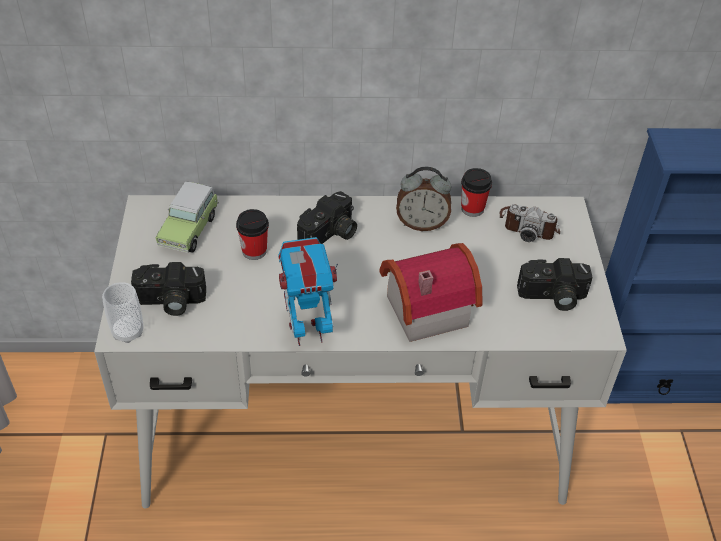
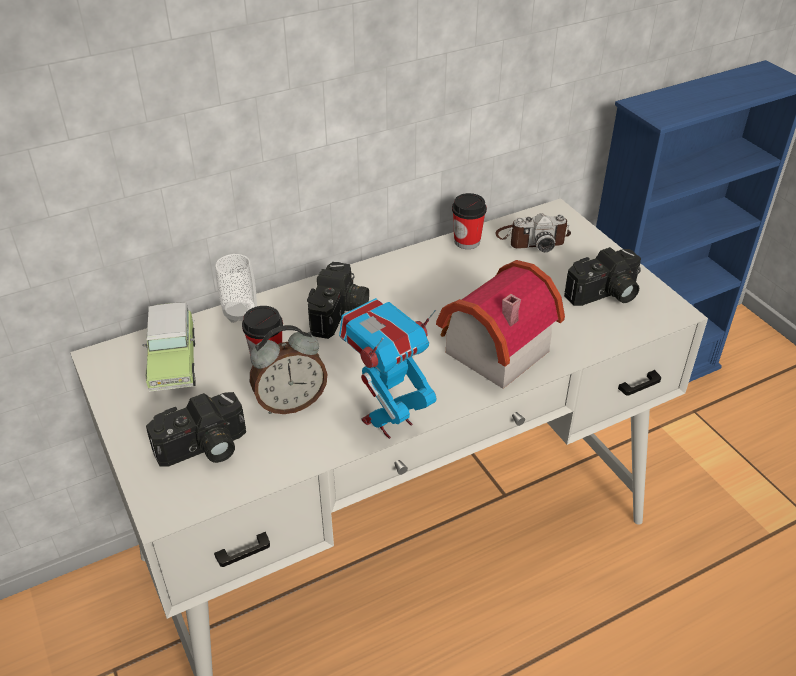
camera: 25 degrees left, 5 degrees down
cup [102,282,144,343] -> cup moved to [215,254,257,323]
alarm clock [396,167,451,231] -> alarm clock moved to [250,325,327,414]

